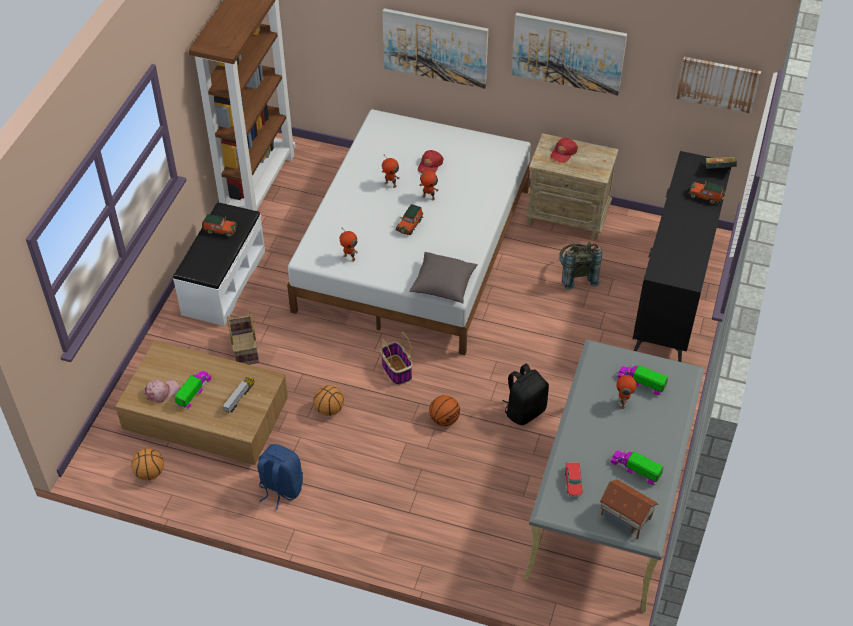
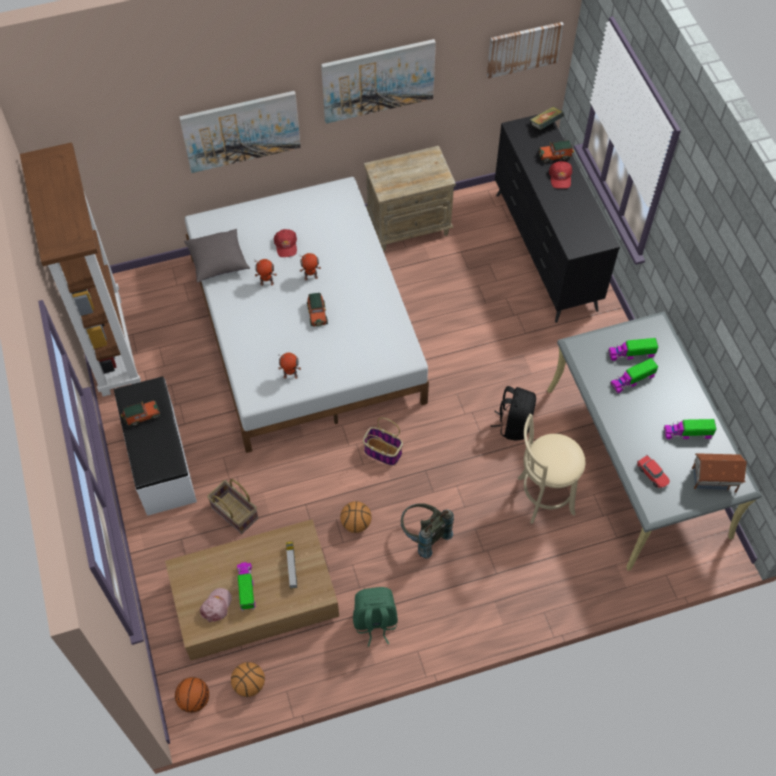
camera: 35 degrees left, 10 degrees up
blue backpack [257,444,303,510] -> green backpack [353,587,398,647]
grey pillow [409,252,478,303] -> grey pillow moved to [184,229,250,282]
basketball [429,395,460,426] -> basketball moved to [175,677,209,713]
red cap [550,138,578,163] -> red cap moved to [549,161,572,189]
grey backpack [559,242,602,290] -> grey backpack moved to [401,503,454,559]
toy robot [616,370,637,409] -> toy truck [610,358,658,393]
none -> beige stool [517,414,585,524]

